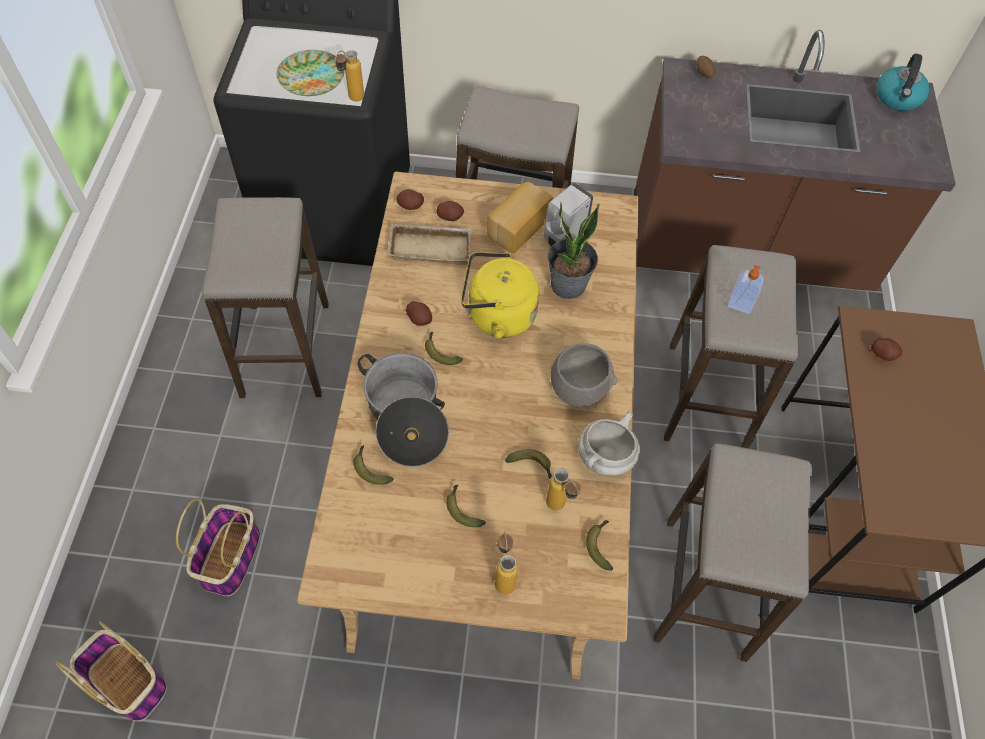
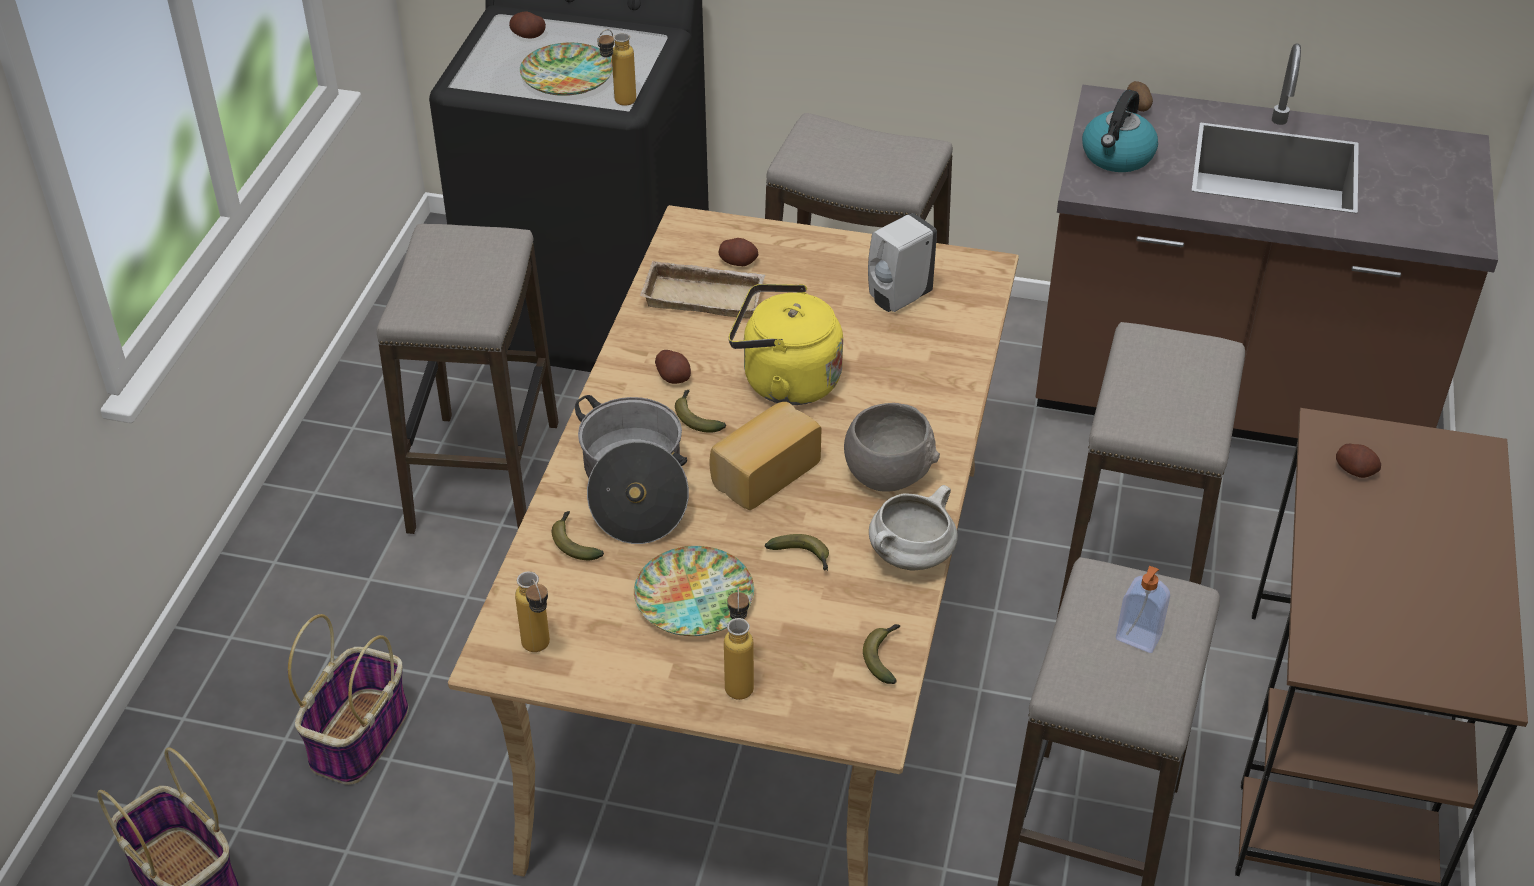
camera: 10 degrees right, 15 degrees down
potato [396,189,424,210] -> potato moved to [509,11,546,38]
banana [446,485,486,527] -> plate [634,546,754,636]
bread [486,182,553,253] -> bread moved to [709,402,821,510]
bottle [546,468,581,510] -> bottle moved to [515,571,550,652]
potted plant [548,202,600,299] -> none
soap dispenser [728,265,764,314] -> soap dispenser moved to [1116,566,1170,653]
kettle [877,54,929,111] -> kettle moved to [1082,89,1158,172]

